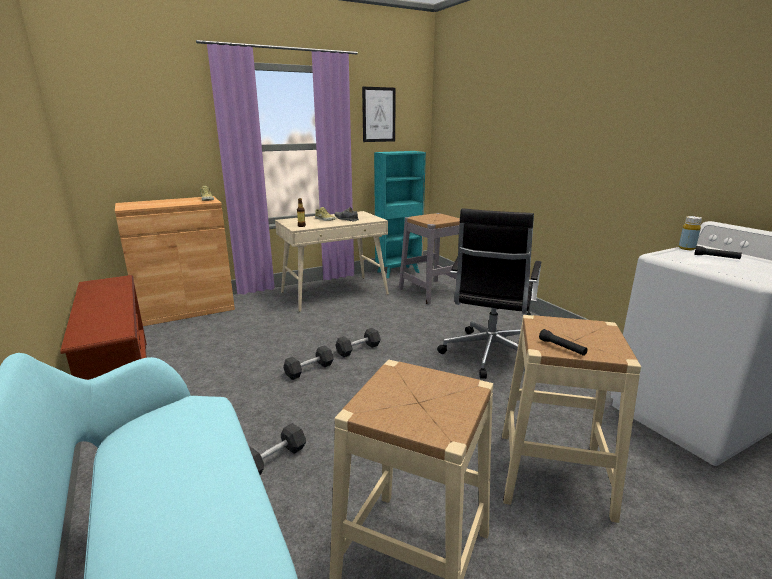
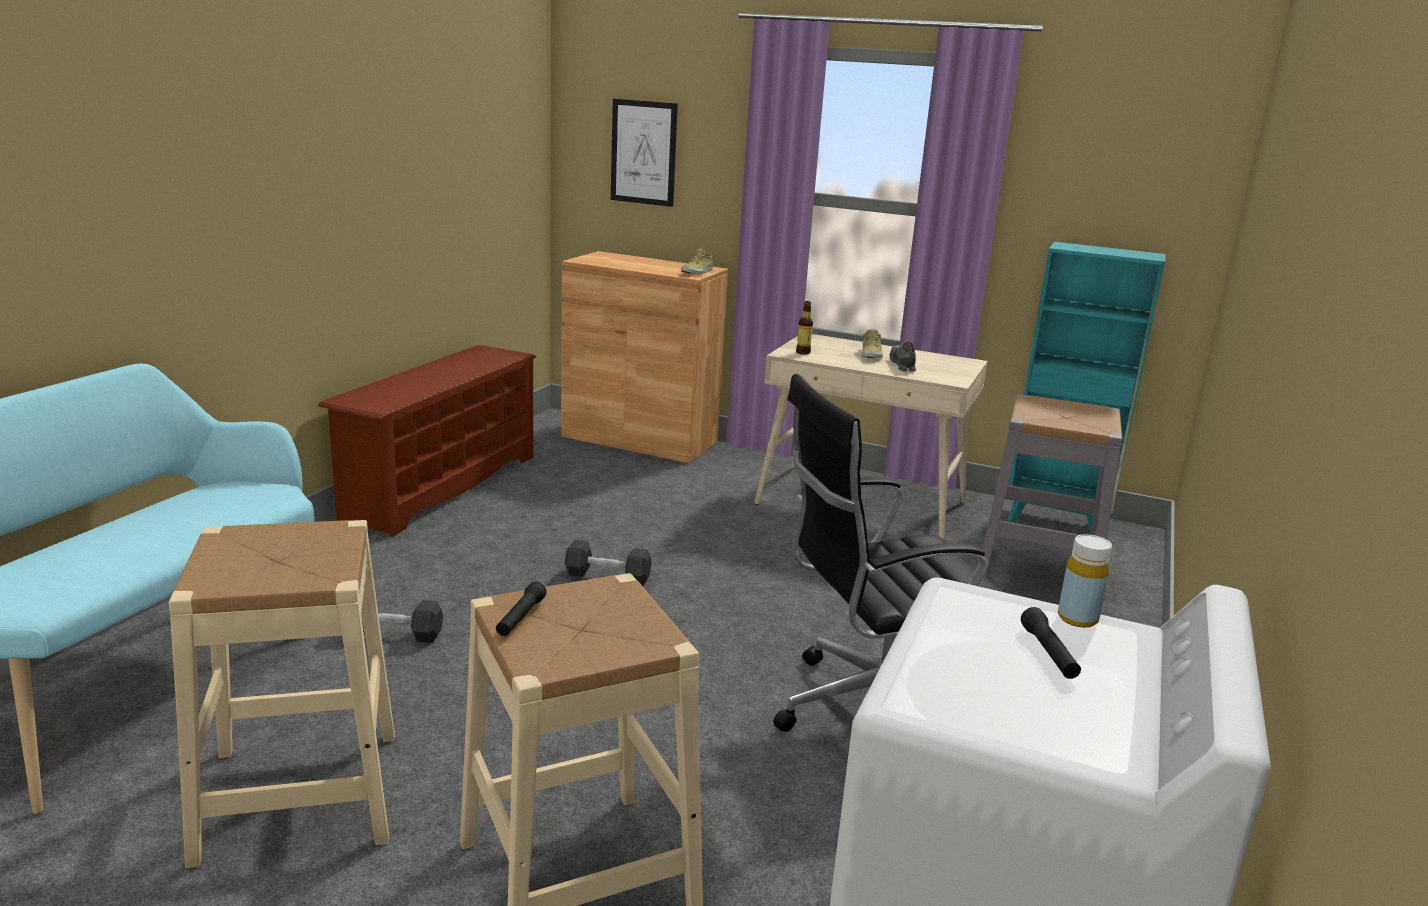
camera: 50 degrees right, 0 degrees up
black dumbbell [335,328,381,357] -> none
picture [362,87,396,142] -> picture moved to [611,99,678,207]

